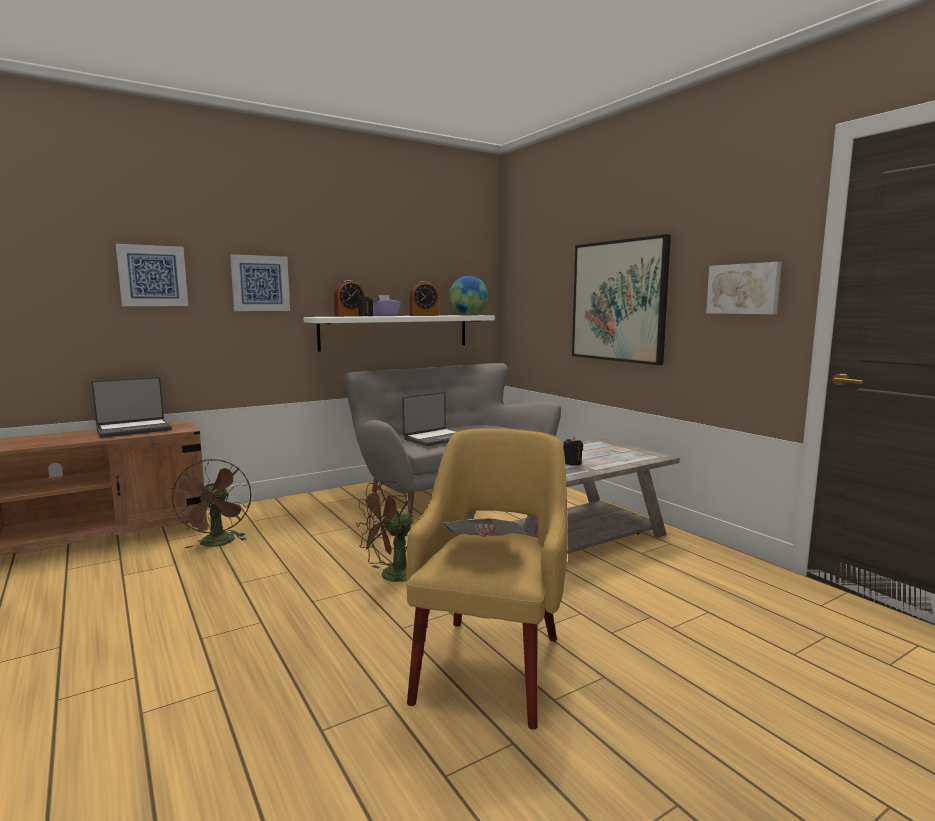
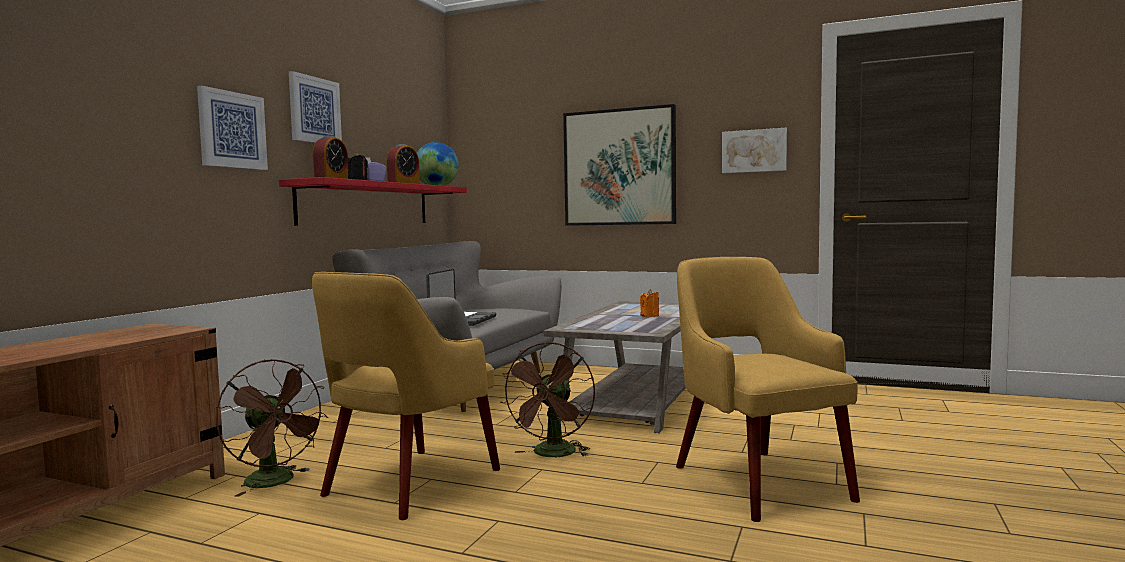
camera: 35 degrees left, 5 degrees down
laptop [91,377,172,438] -> none
picture [116,244,188,306] -> picture moved to [289,71,342,143]
white shelf [304,315,495,352] -> red shelf [279,177,467,226]
newspaper [439,519,528,537] -> none
black candle [563,437,583,465] -> orange candle [640,289,659,317]
none -> yellow armchair [312,272,500,520]

